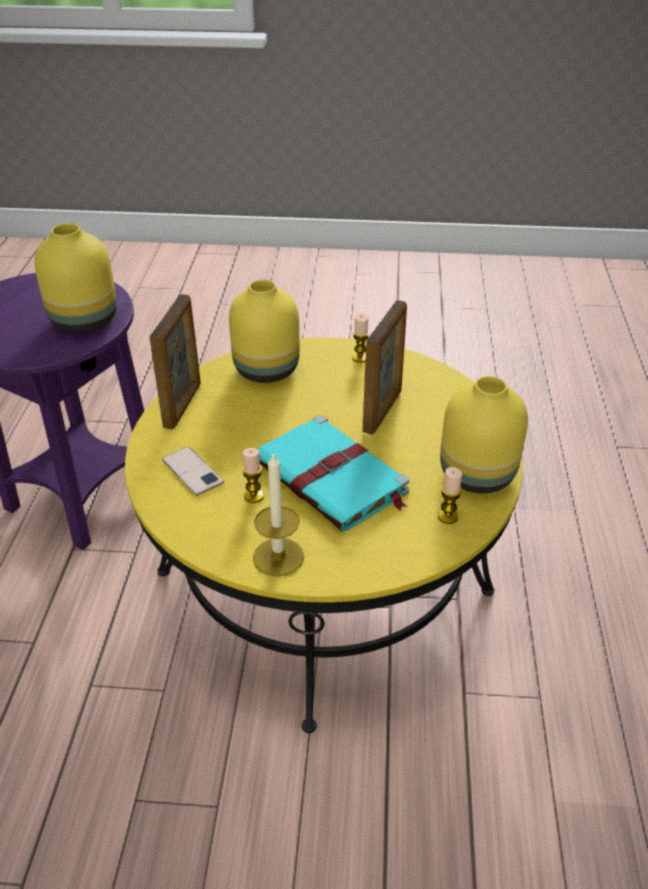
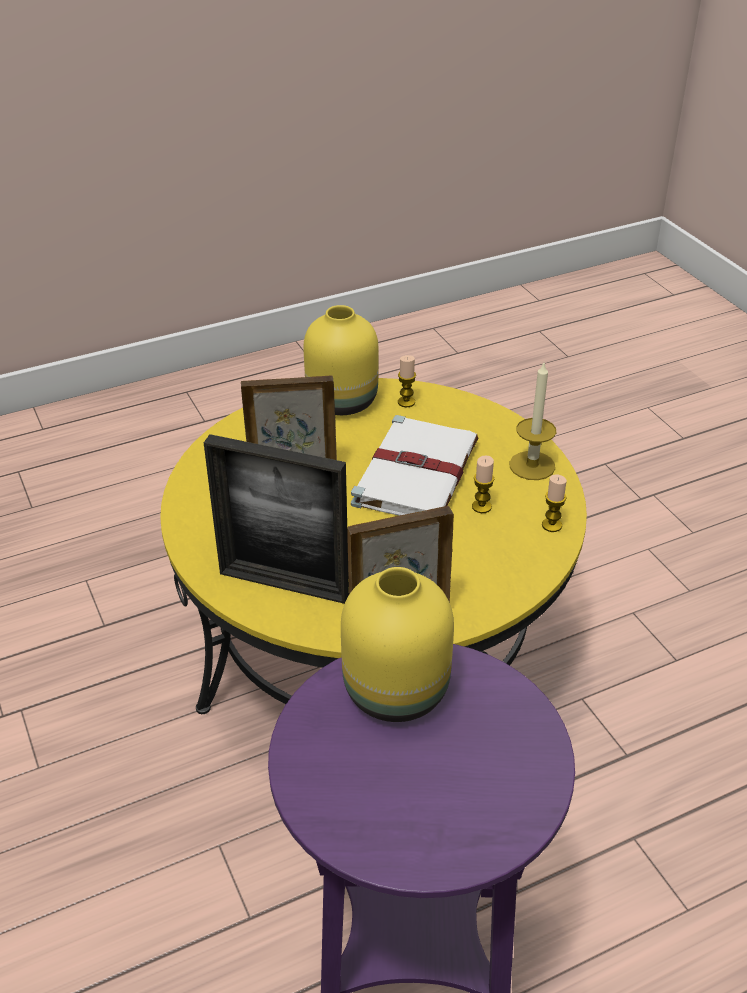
camera: 120 degrees left, 0 degrees up
phone [162,446,224,496] -> none
yellow vase [229,279,300,383] -> picture frame [204,434,349,604]
turquoise book [258,415,410,532] -> white book [351,415,478,516]
candle [352,313,369,363] -> candle moved to [542,474,567,532]

